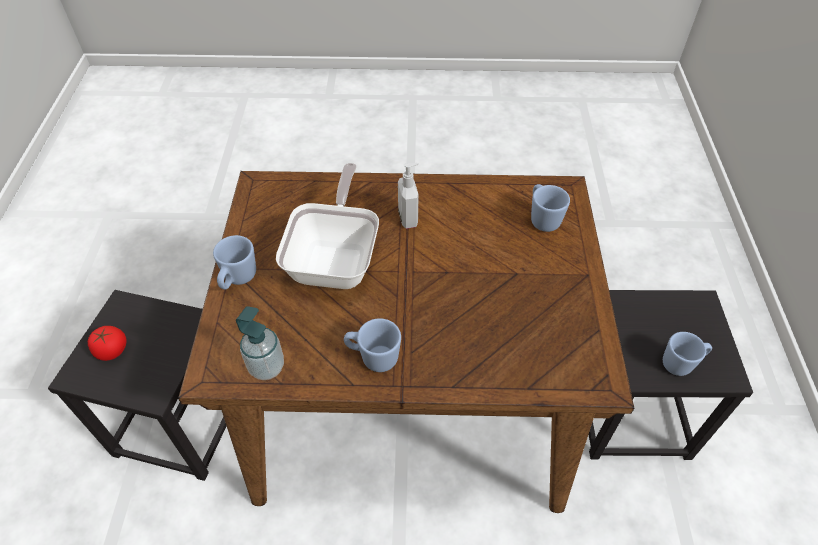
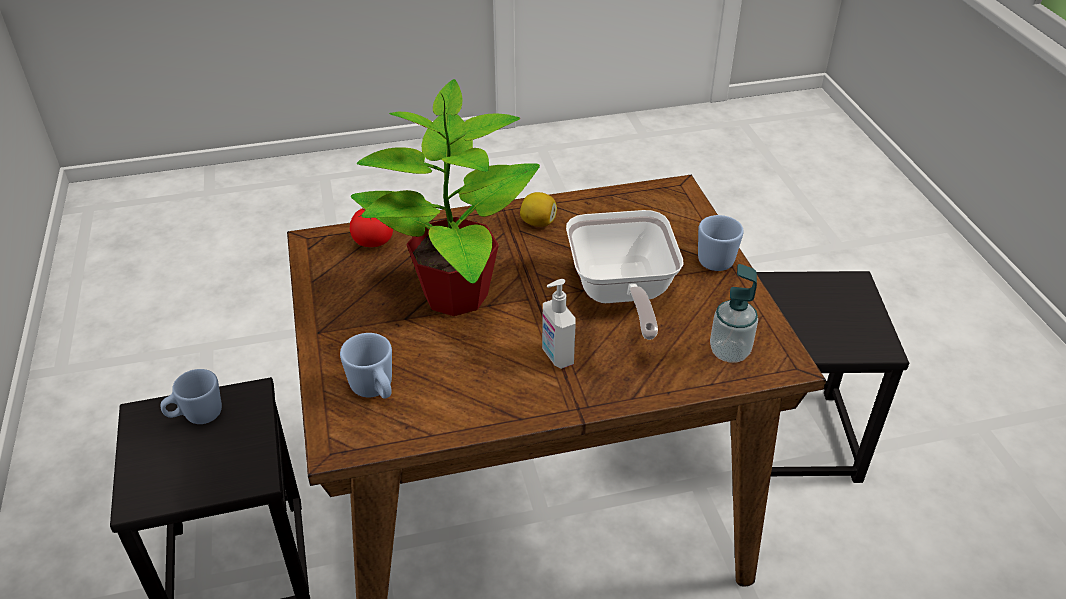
camera: 165 degrees right, 10 degrees down
tomato [88,326,126,361] -> tomato moved to [350,208,393,247]
soap dispenser [236,306,284,380] -> soap dispenser moved to [710,264,758,363]
blue mug [344,318,401,372] -> lemon [520,192,557,227]
none -> potted plant [351,79,540,316]

